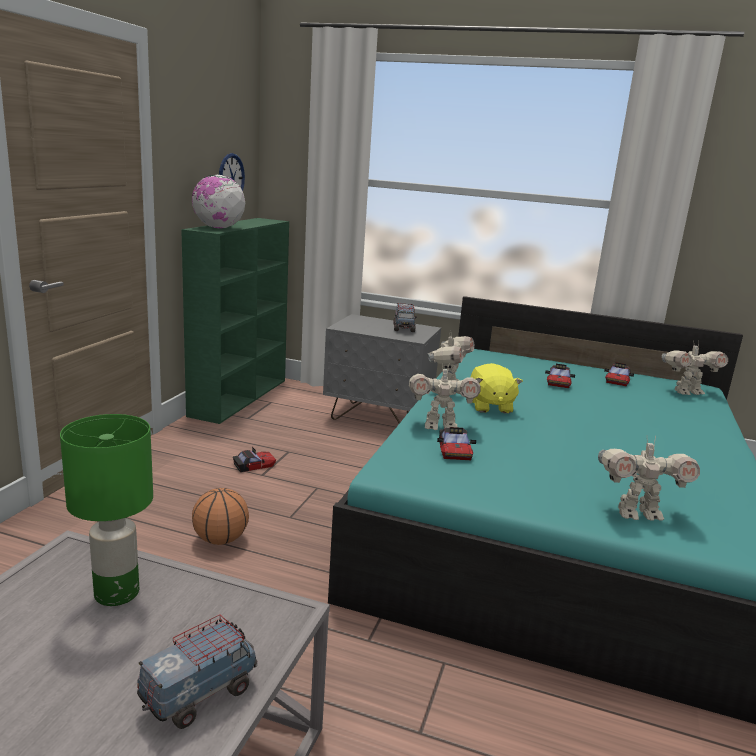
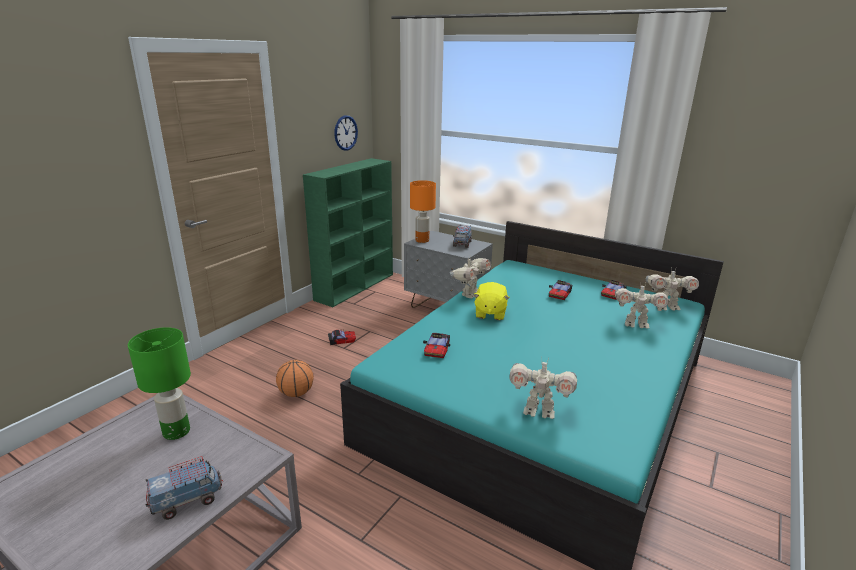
camera: 15 degrees right, 5 degrees up
globe [192,175,245,228] -> none
toy robot [409,363,481,430] -> toy robot moved to [615,283,669,328]
none -> orange table lamp [410,180,436,243]

